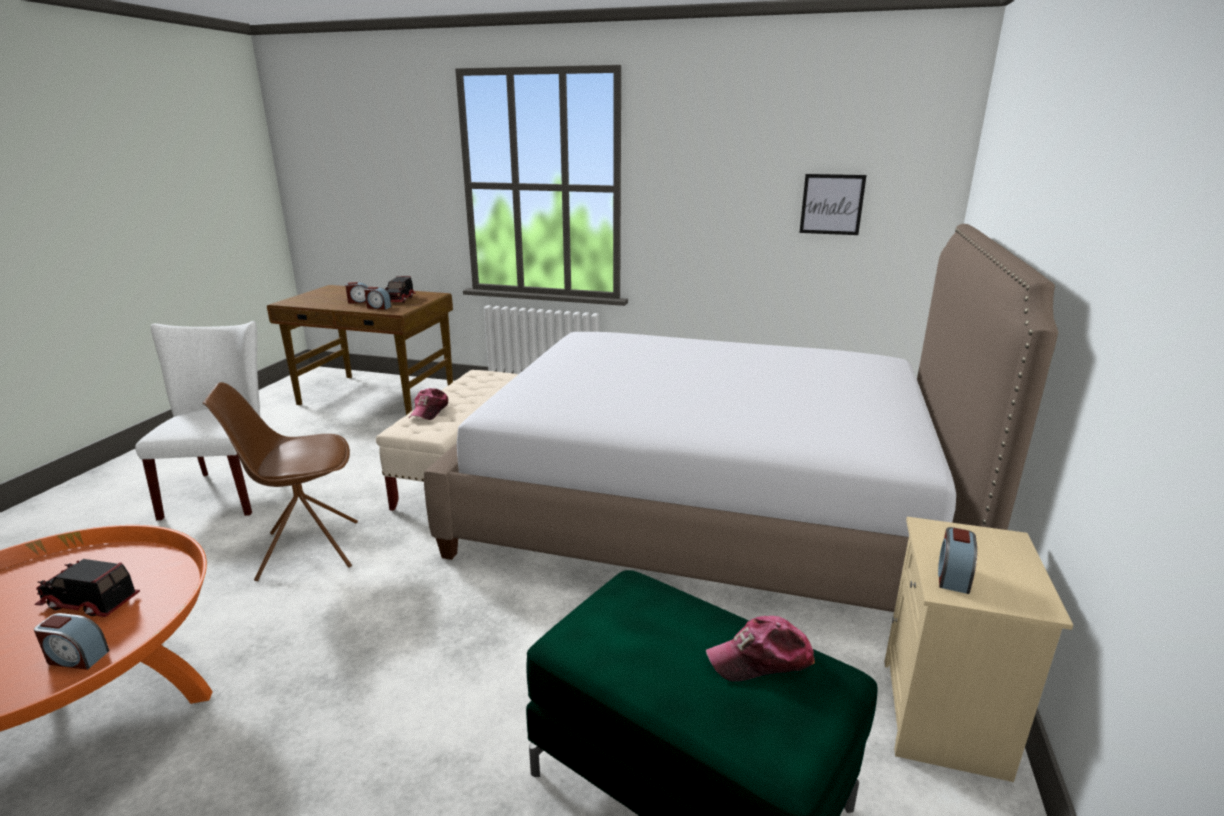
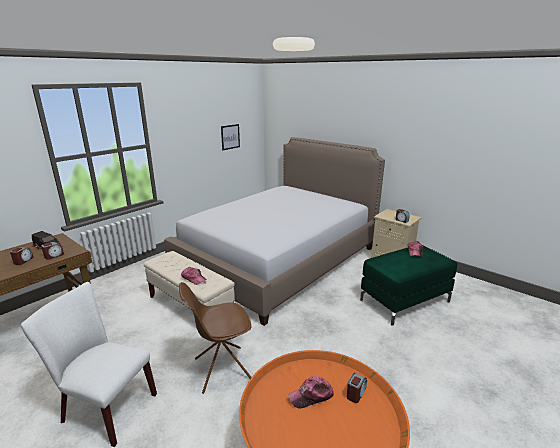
camera: 65 degrees left, 0 degrees up
toy truck [34,559,140,617] -> cap [288,376,334,409]
brown chair [203,382,358,581] -> brown chair turned 60 degrees clockwise [179,282,252,394]

